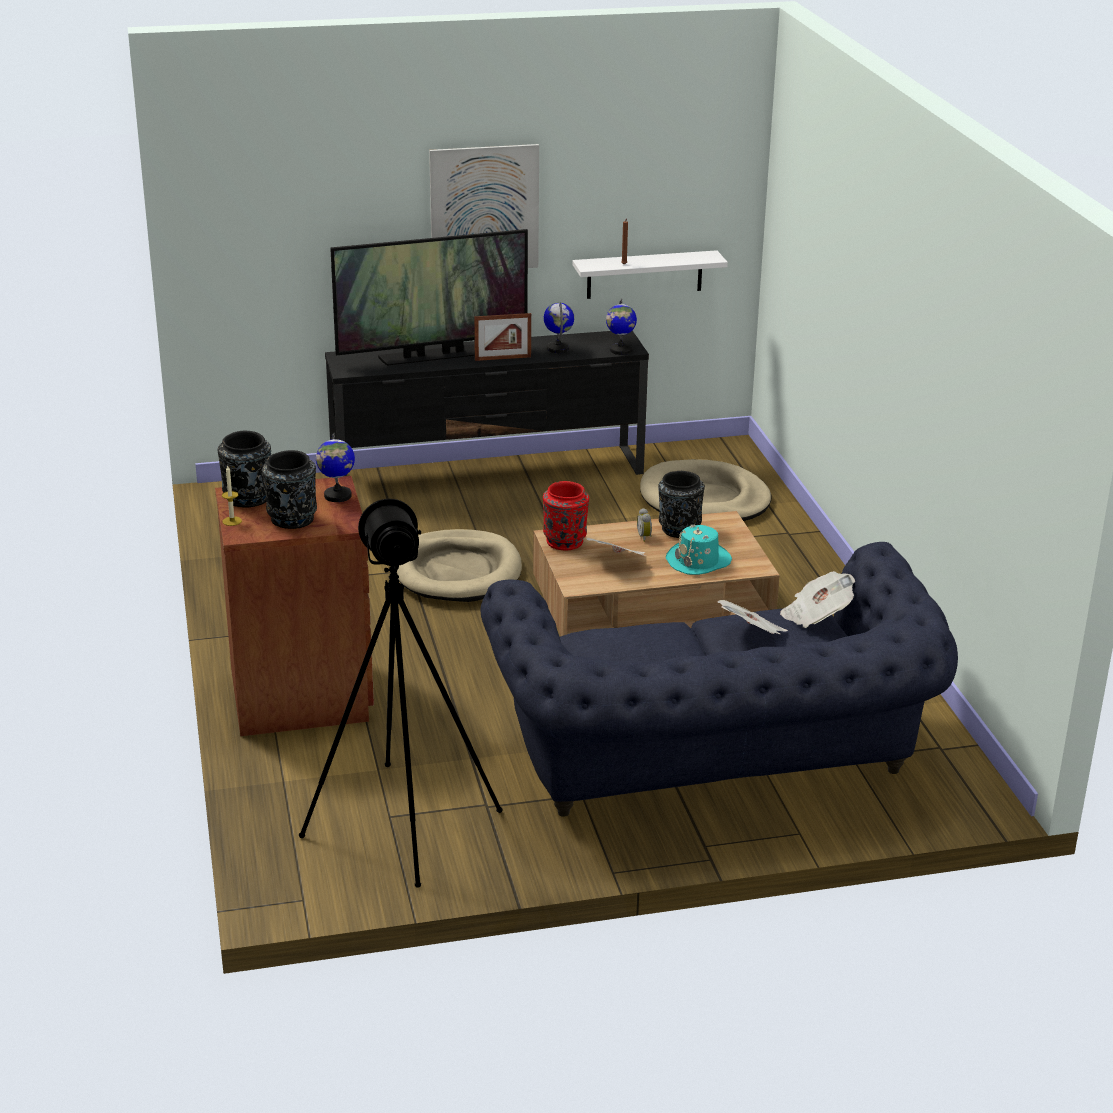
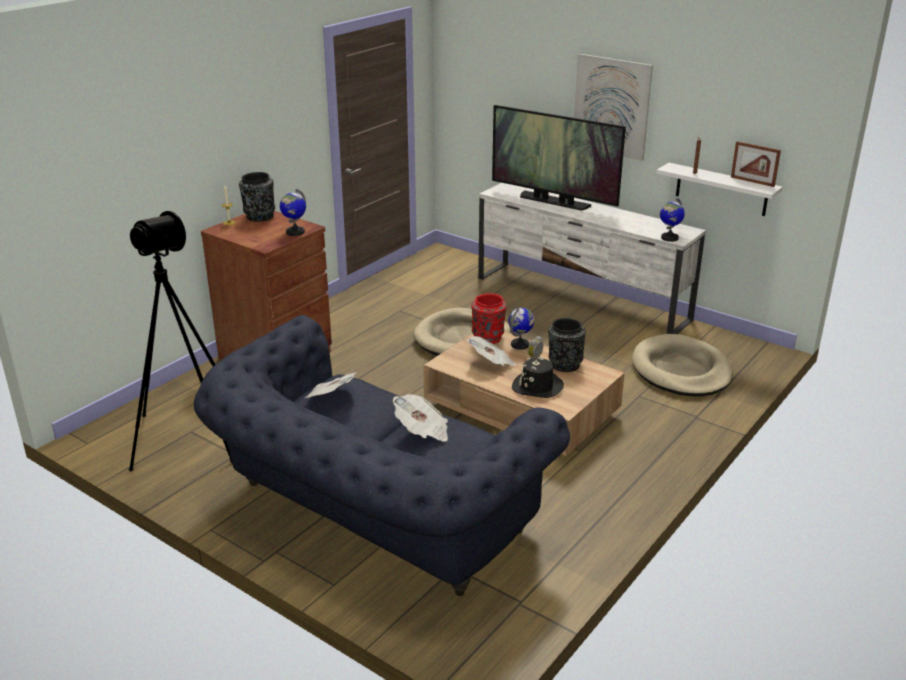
camera: 50 degrees right, 0 degrees up
black vase [262,450,317,529] -> none
black tv stand [325,330,649,476] -> white tv stand [478,183,706,334]
picture frame [474,313,531,361] -> picture frame moved to [731,141,781,187]
globe [544,302,574,353] -> globe moved to [508,307,535,350]
turquoise hat [666,524,732,575] -> black hat [512,357,564,398]
newspaper [780,571,855,628] -> newspaper moved to [305,372,357,398]

